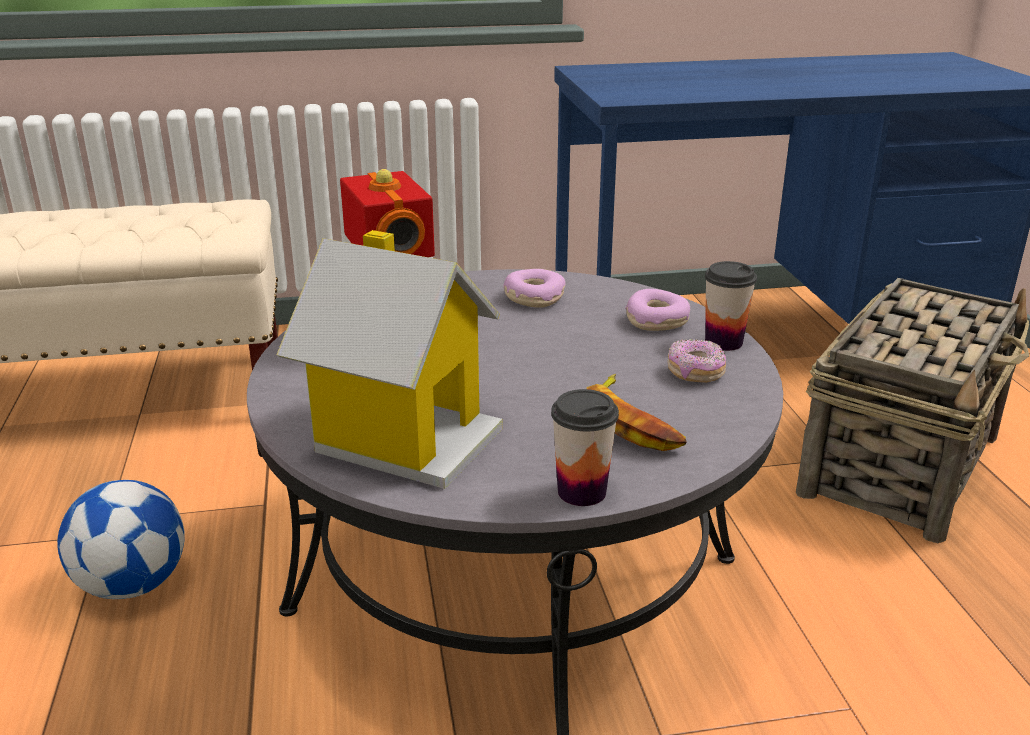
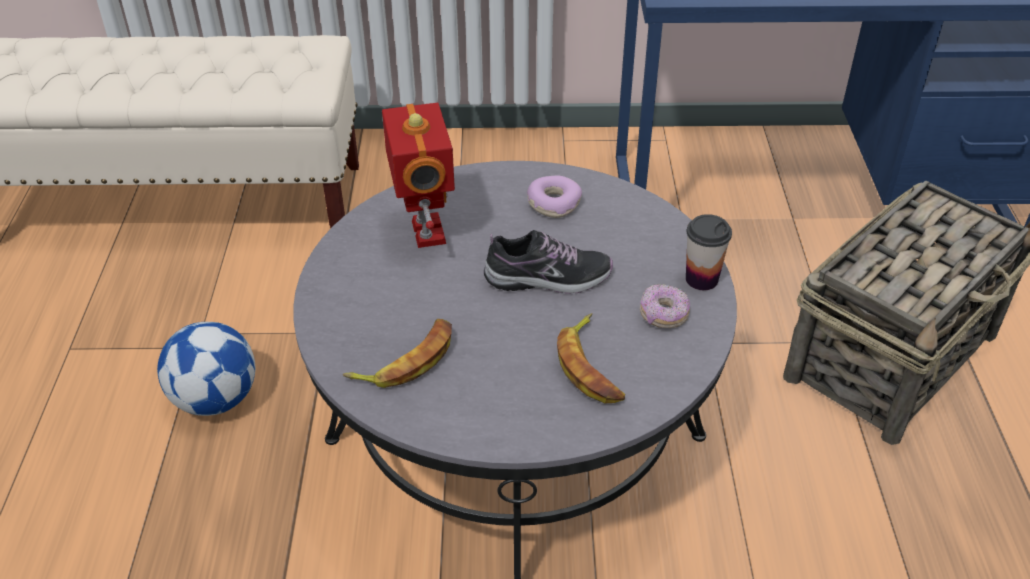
camera: 10 degrees right, 15 degrees up
toy house [276,230,503,489] -> banana [343,319,452,388]
cup [551,389,619,506] -> none
donut [625,289,690,331] -> none
none -> shoe [484,230,613,294]

